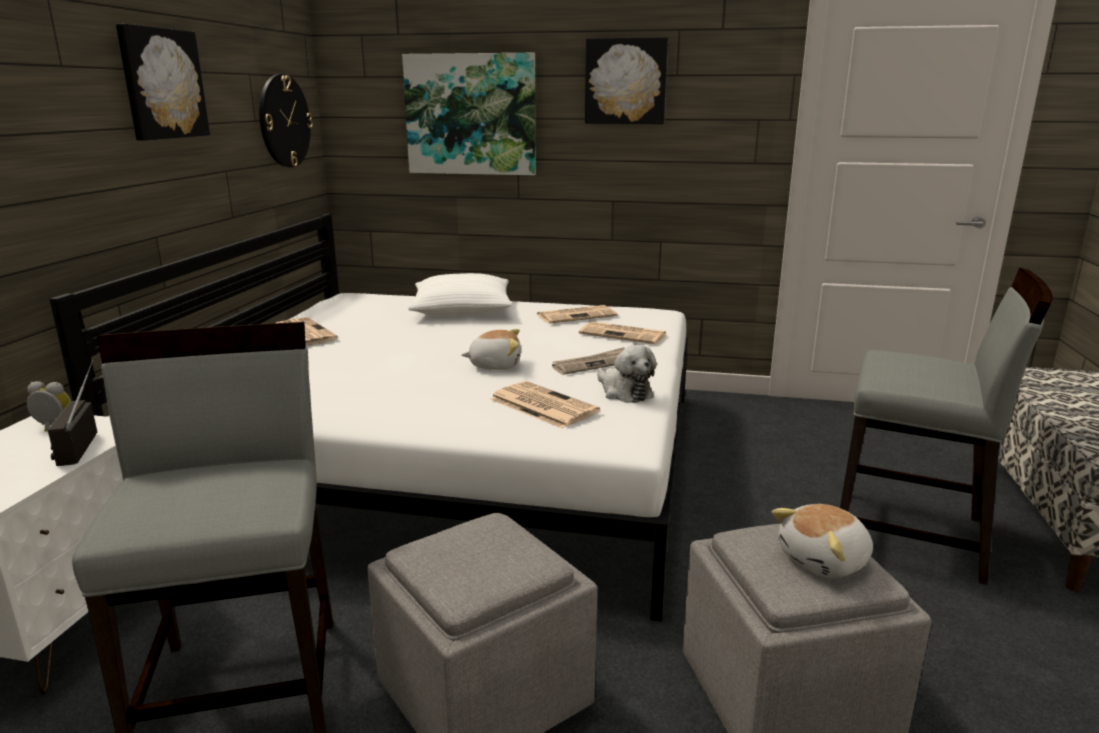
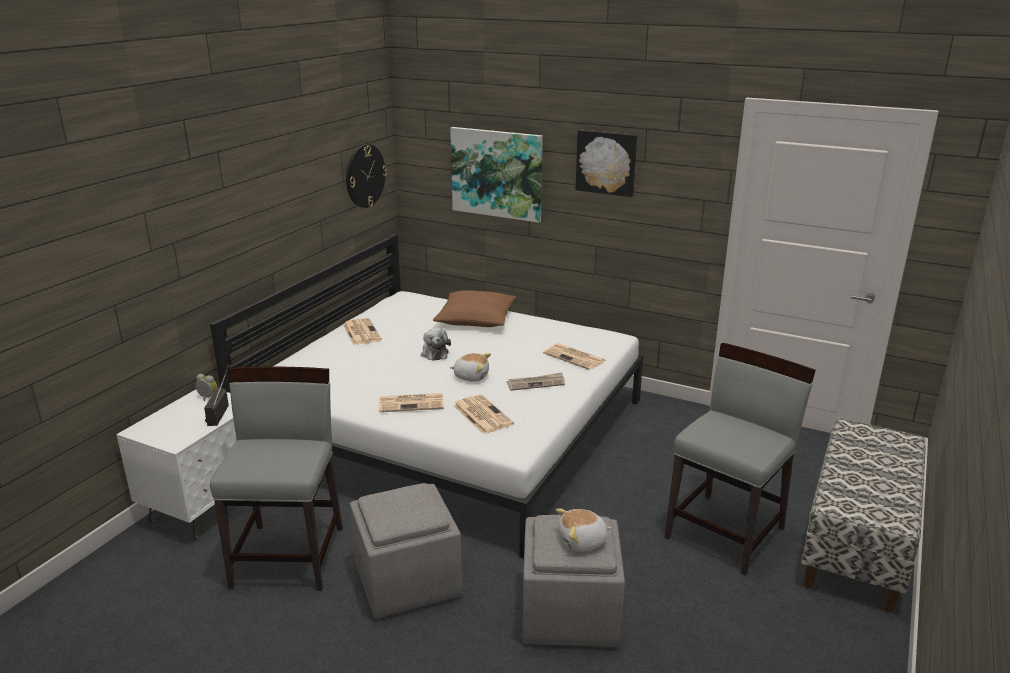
camera: 15 degrees right, 5 degrees up
picture [116,24,210,141] -> none
white pillow [408,273,512,316] -> brown pillow [433,290,516,327]
newspaper [536,305,618,324] -> newspaper moved to [379,393,444,412]
plush toy [597,345,657,403] -> plush toy moved to [421,328,451,361]
grey chair [840,268,1053,585] -> grey chair turned 90 degrees counterclockwise [665,343,816,576]

